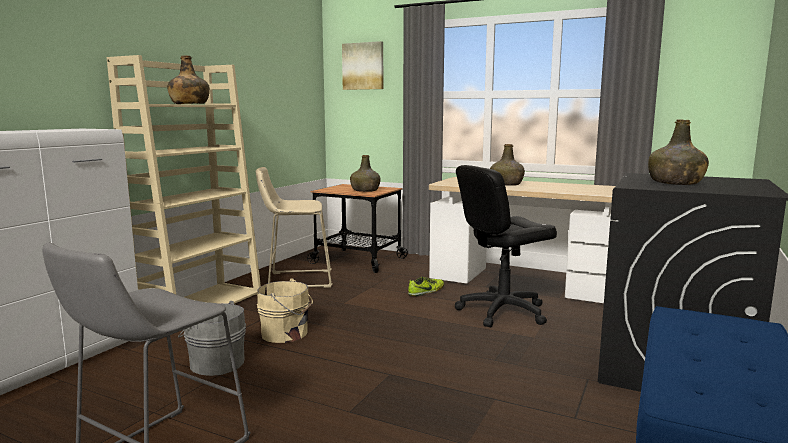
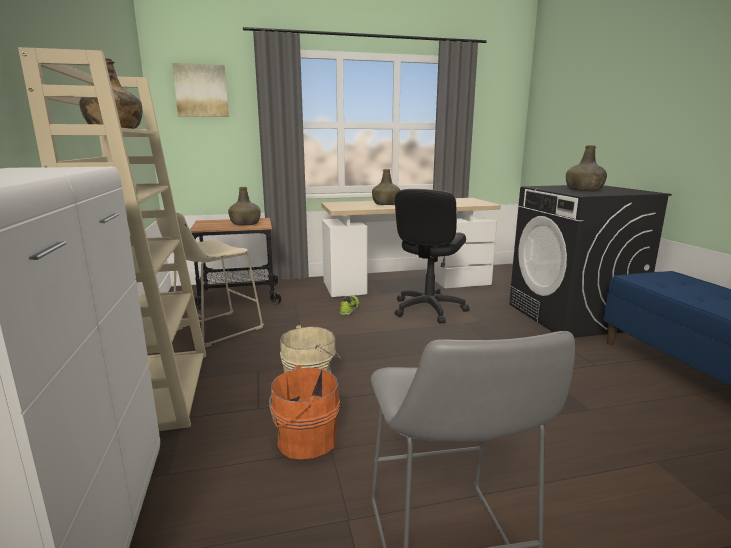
camera: 40 degrees left, 5 degrees up
grey bucket [178,301,246,376] -> orange bucket [269,365,340,459]

